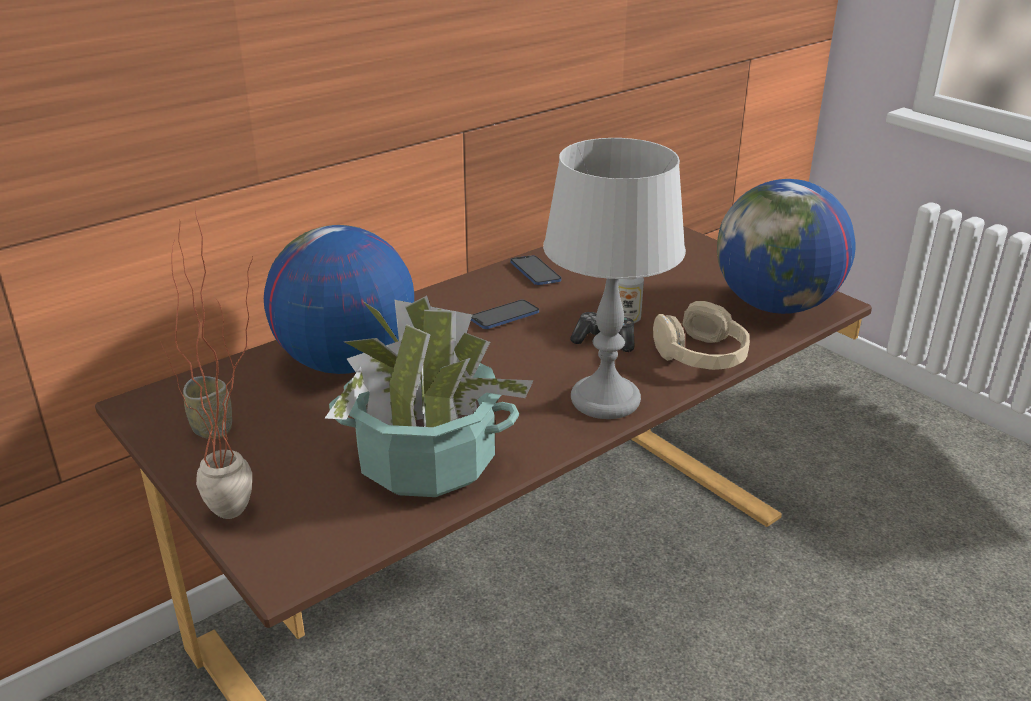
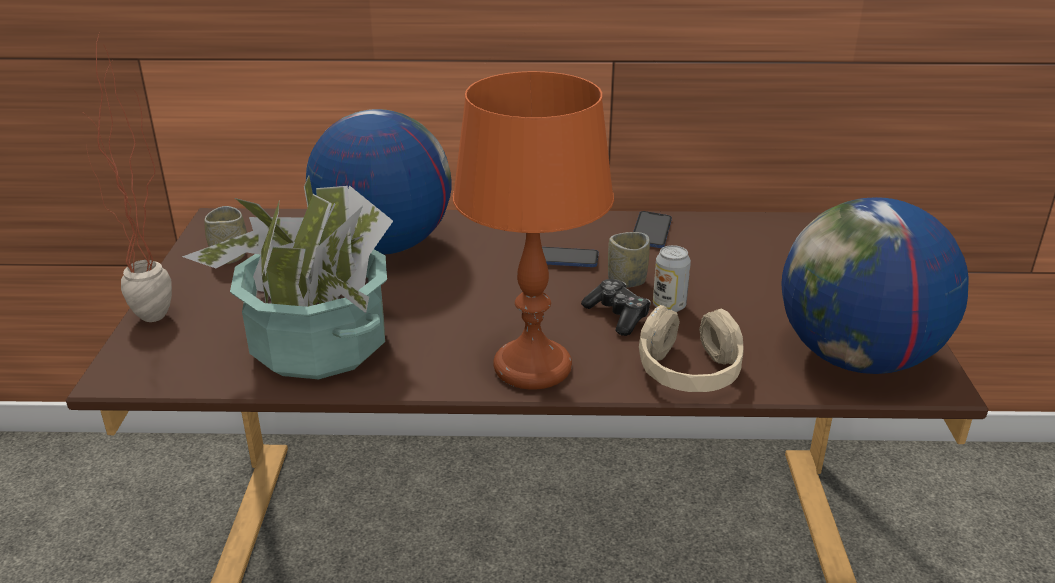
camera: 40 degrees right, 0 degrees up
grey table lamp [543,138,686,419] -> orange table lamp [452,71,614,389]
none -> cup [608,232,650,288]

